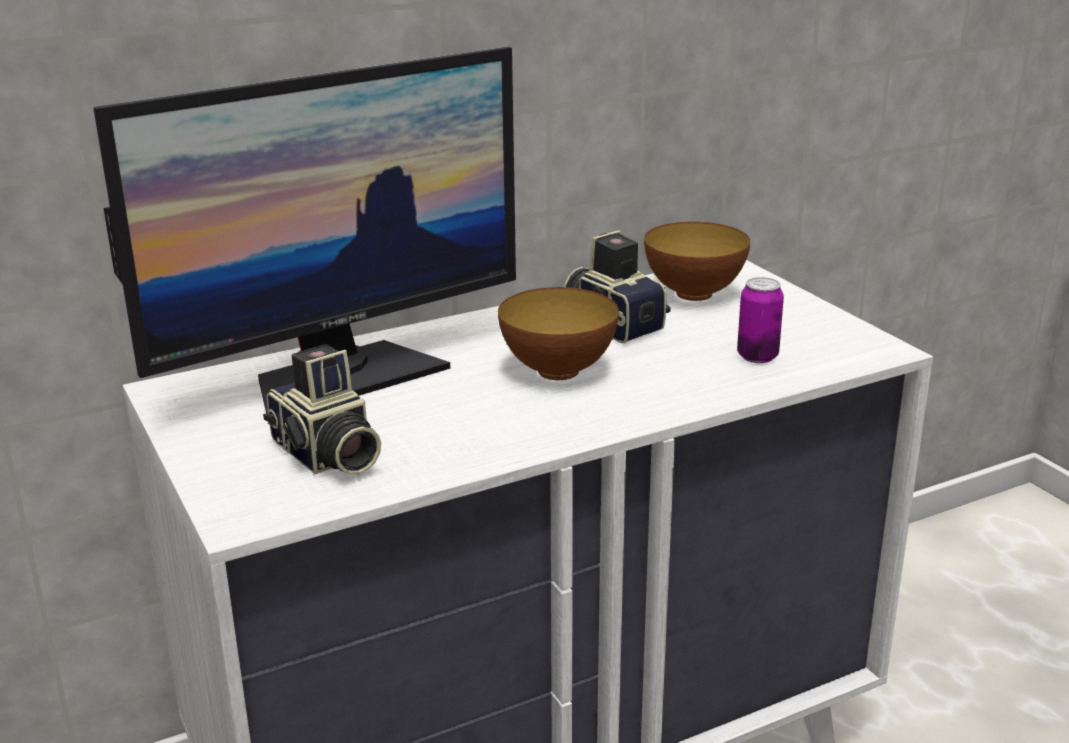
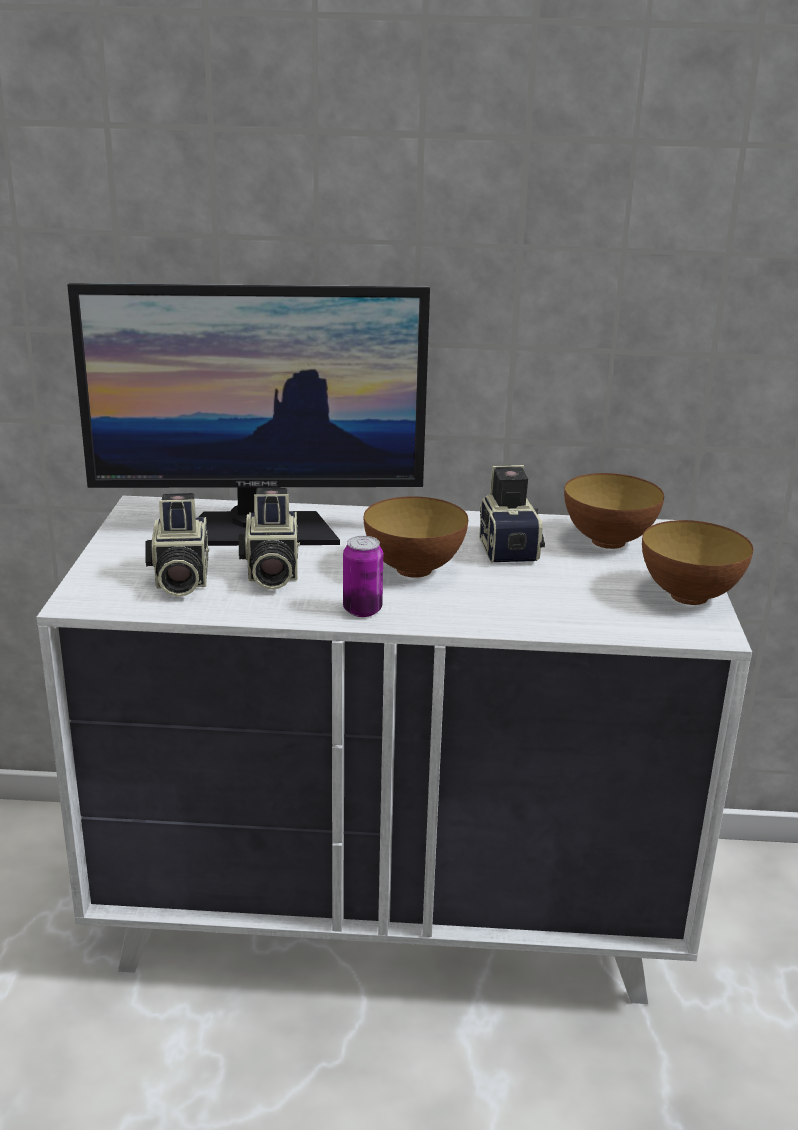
camera: 30 degrees right, 0 degrees up
can [737,277,784,363] -> can moved to [343,536,383,617]
none -> camera [239,488,300,590]
none -> bowl [642,520,753,605]

